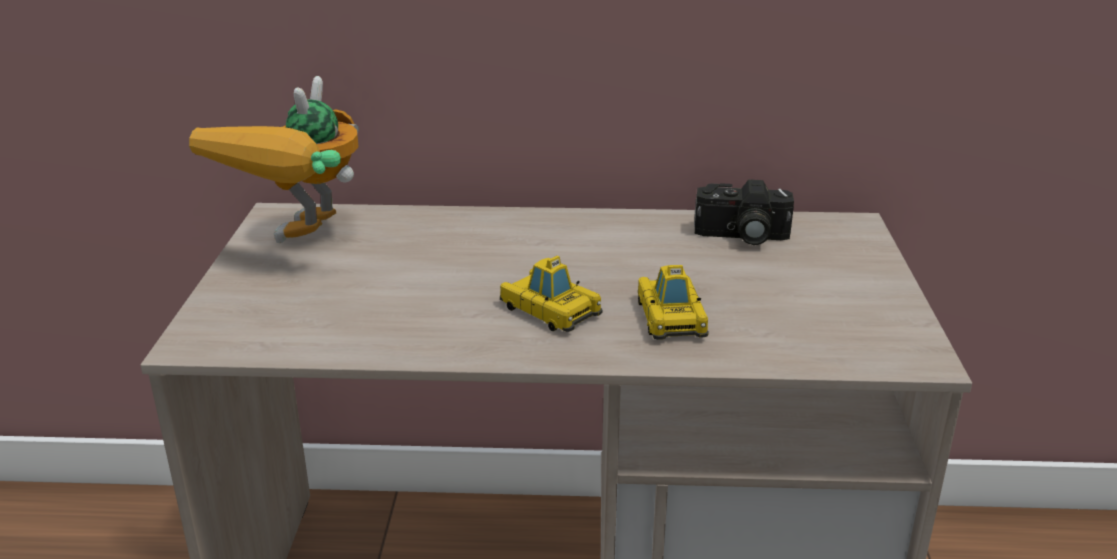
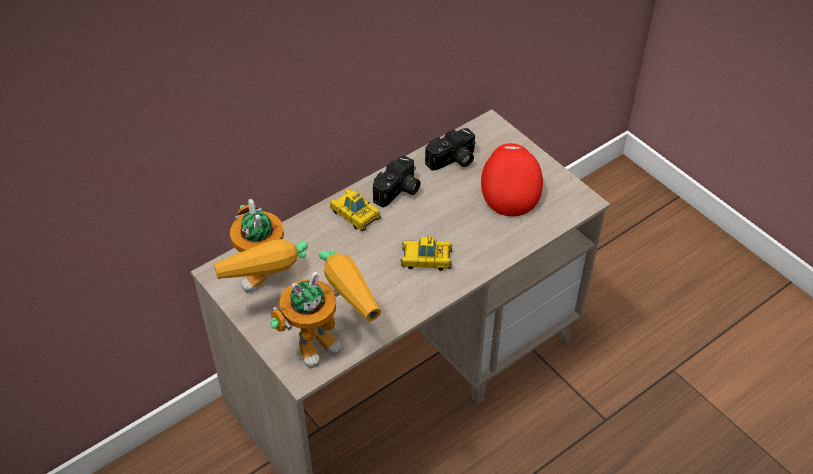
camera: 40 degrees left, 20 degrees up
toy car [638,265,709,340] -> toy car moved to [330,189,381,231]
none -> toy robot [270,250,381,369]
none -> camera [373,155,421,207]
none -> red cap [481,143,543,217]

